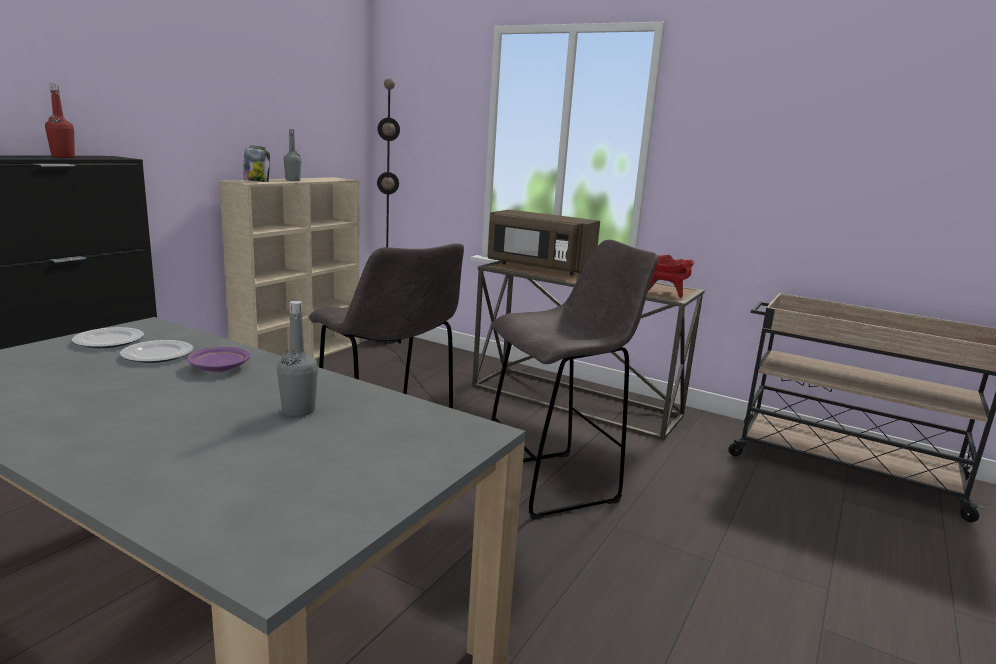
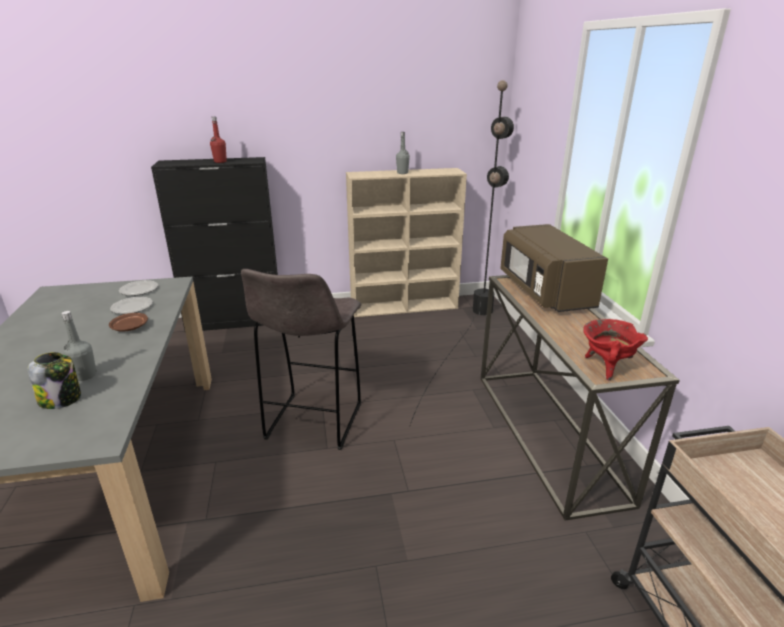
camera: 50 degrees right, 10 degrees up
purple plate [187,347,251,372] -> brown plate [109,313,148,331]
jar [243,145,270,182] -> jar moved to [28,352,81,409]
grey stool [491,240,658,520] -> none

